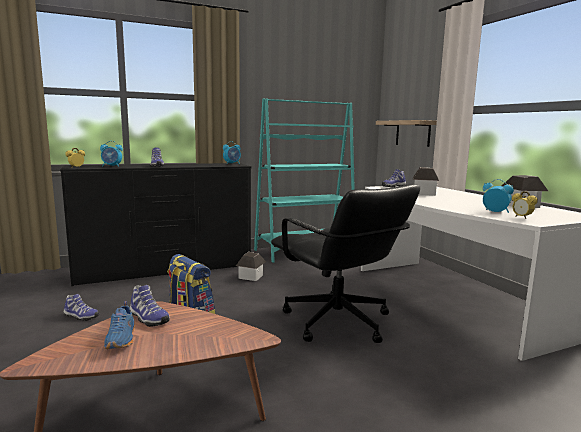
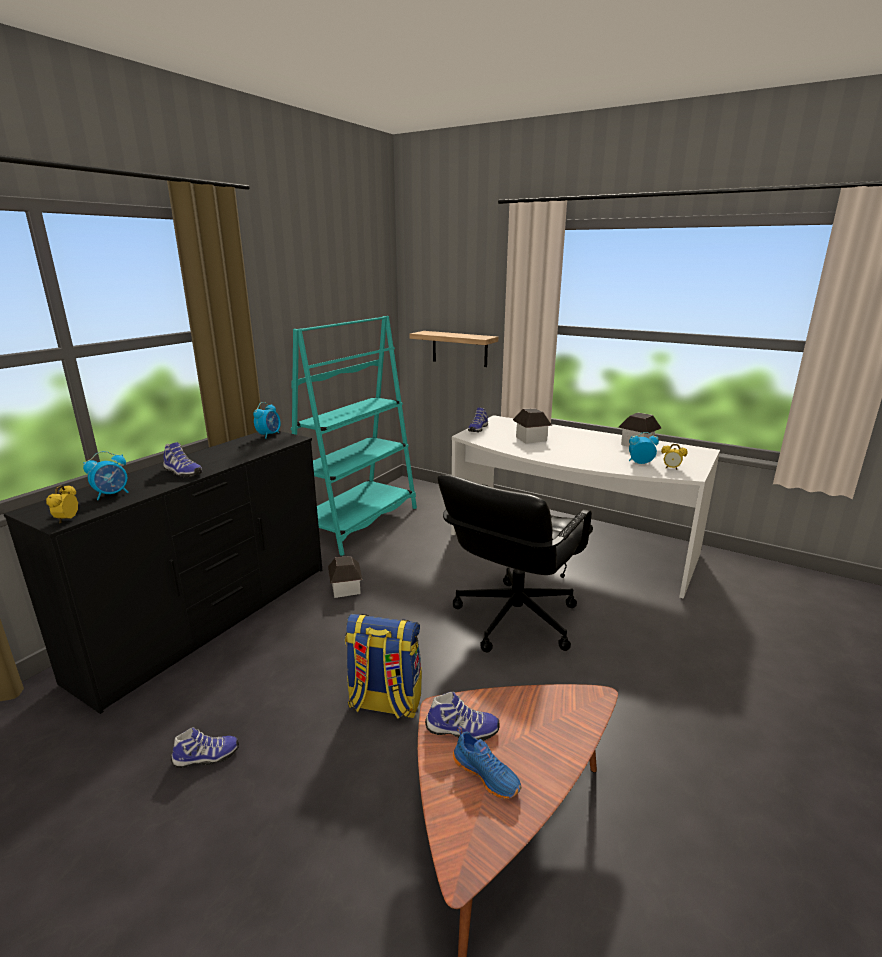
camera: 35 degrees left, 10 degrees up
black office chair [271,184,420,343] -> black office chair turned 105 degrees clockwise [437,475,593,652]

